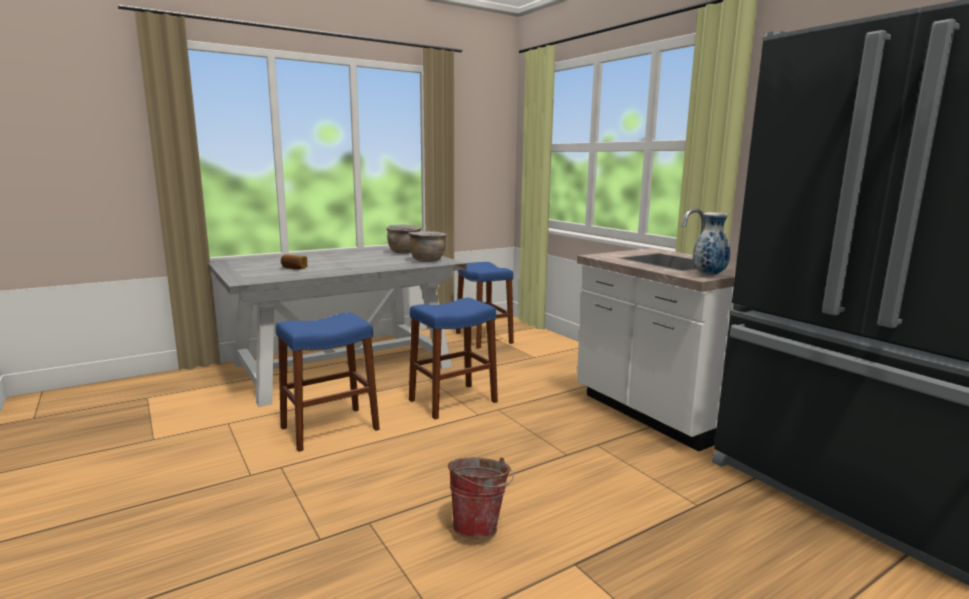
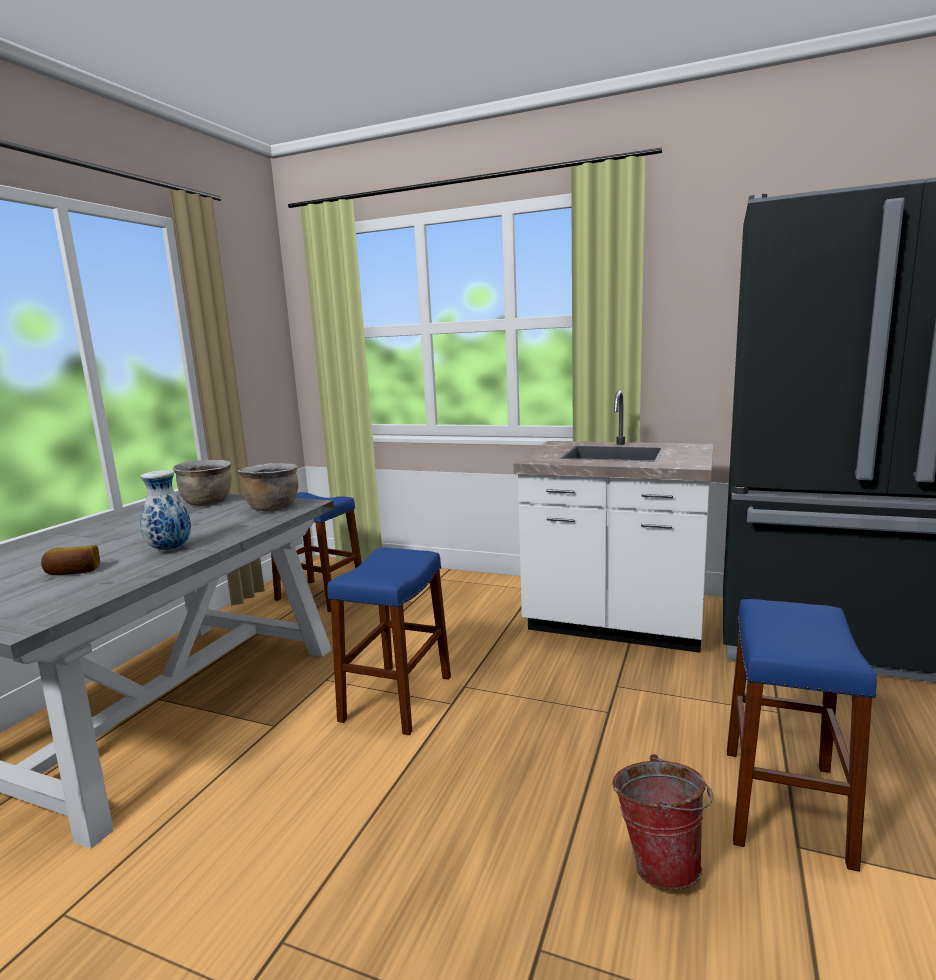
camera: 35 degrees left, 0 degrees up
blue stool [276,312,380,452] -> blue stool moved to [727,599,877,872]
vase [693,212,730,276] -> vase moved to [140,470,191,552]

